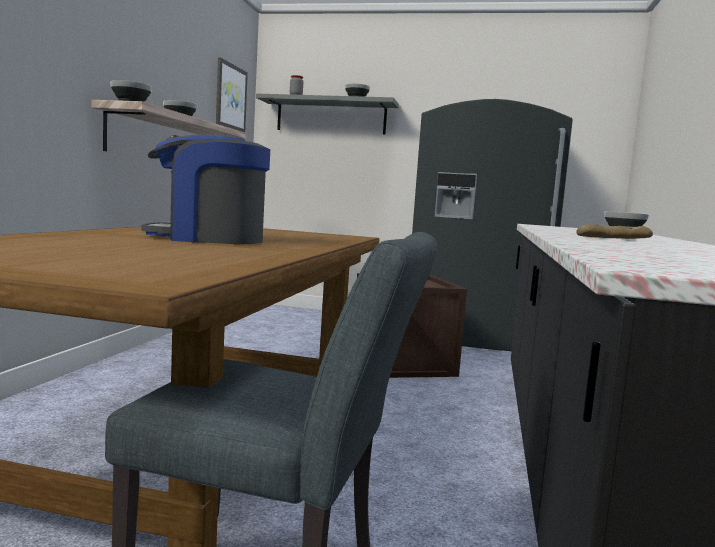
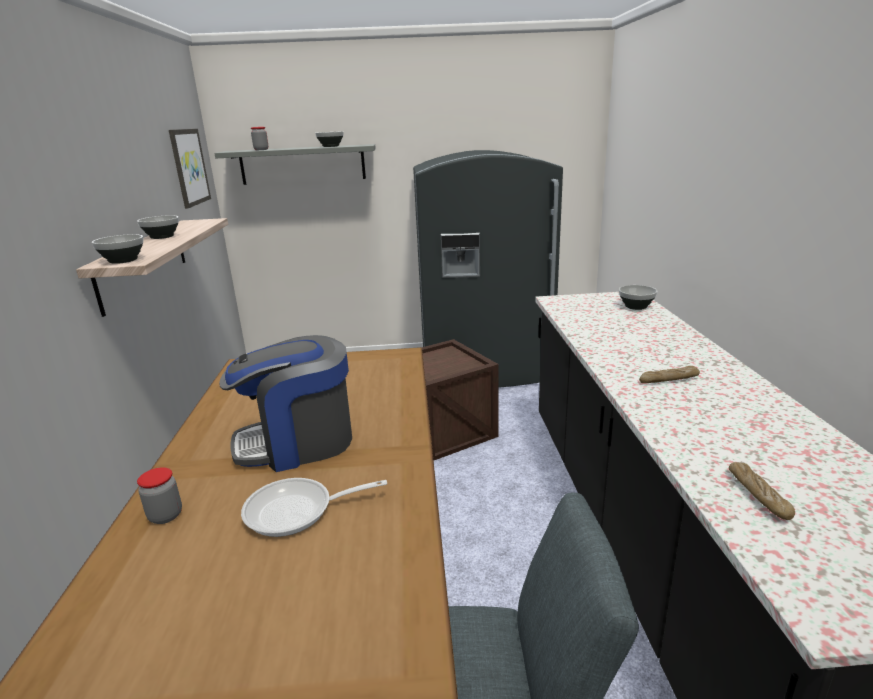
camera: 15 degrees left, 15 degrees up
none -> jar [137,467,182,524]
none -> frying pan [241,478,387,537]
none -> bread [729,462,795,520]

